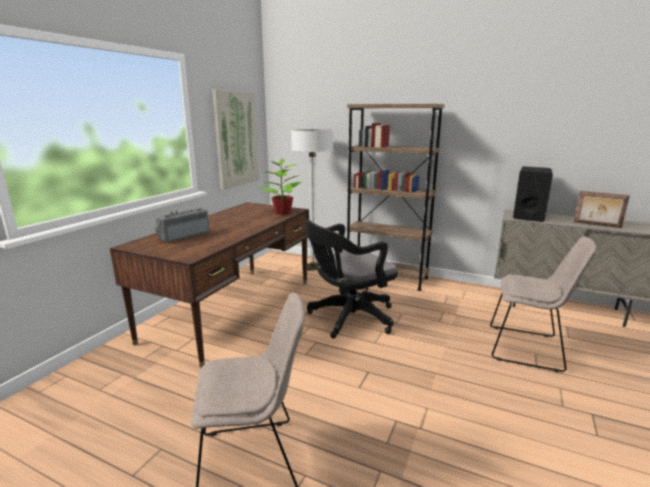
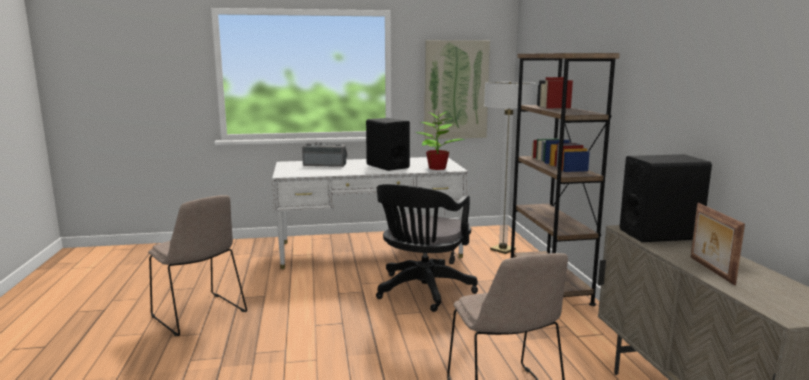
camera: 55 degrees right, 5 degrees down
brown desk [110,202,309,367] -> white desk [272,157,468,269]
black office chair [305,220,398,339] -> black office chair turned 90 degrees counterclockwise [376,184,478,312]
none -> black speaker [366,118,410,171]

